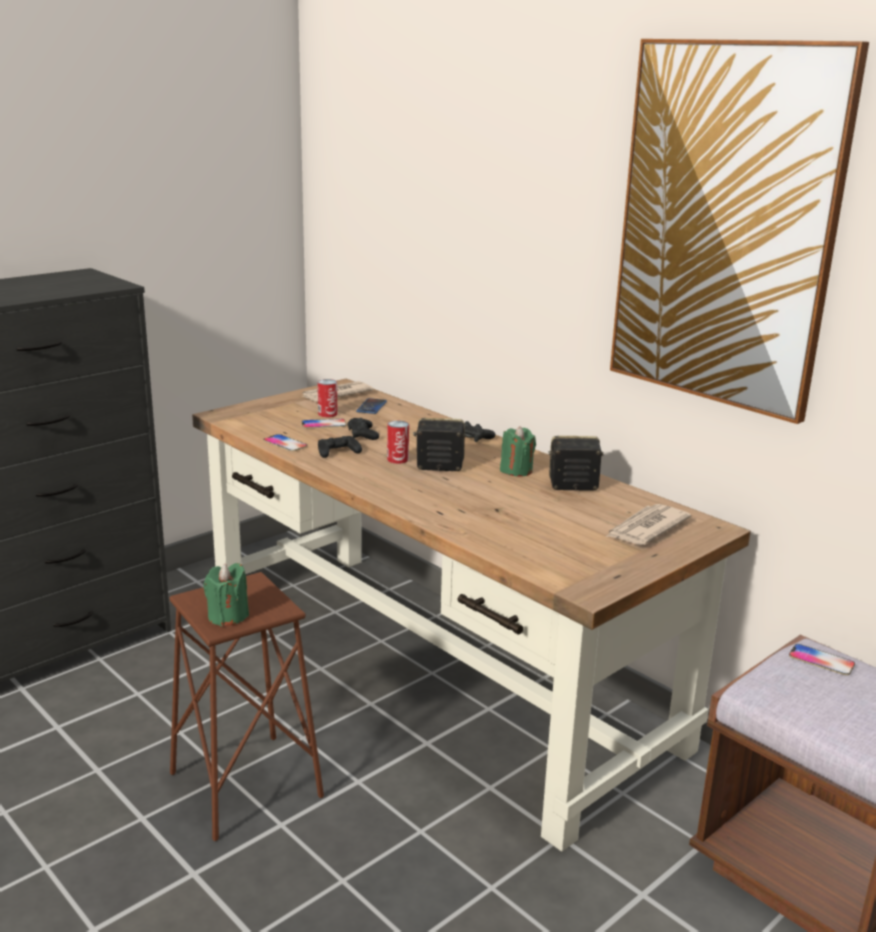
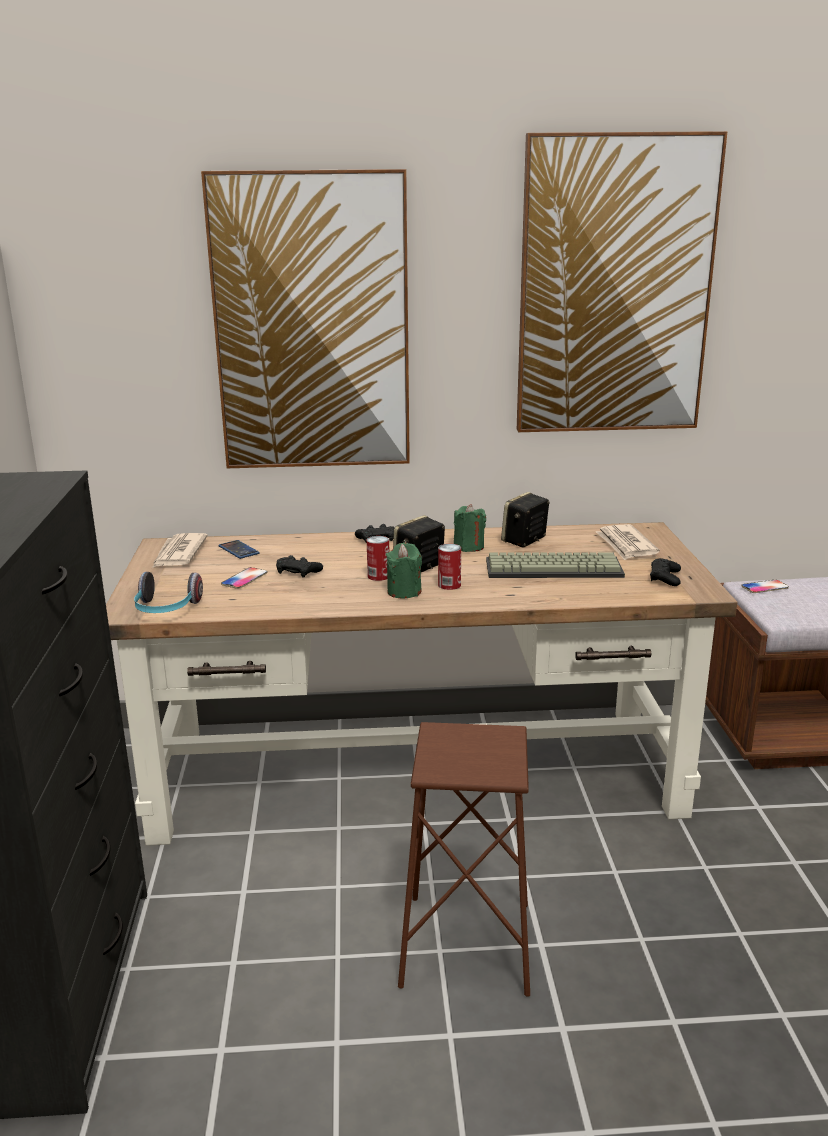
camera: 50 degrees left, 0 degrees up
green candle [203,563,249,627] -> green candle moved to [386,543,422,598]
phone [263,434,307,451] -> none
can [318,379,337,417] -> can moved to [438,544,461,590]
black game controller [318,436,362,458] -> black game controller moved to [650,558,681,586]
none -> headphones [134,572,203,613]
none -> picture [201,169,410,468]
none -> keyboard [486,552,625,578]

